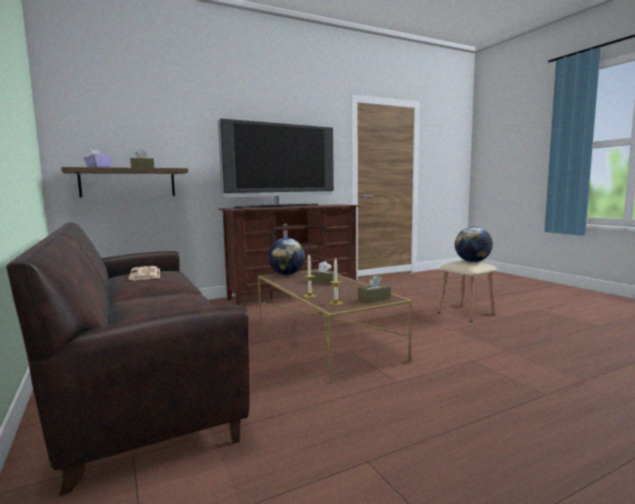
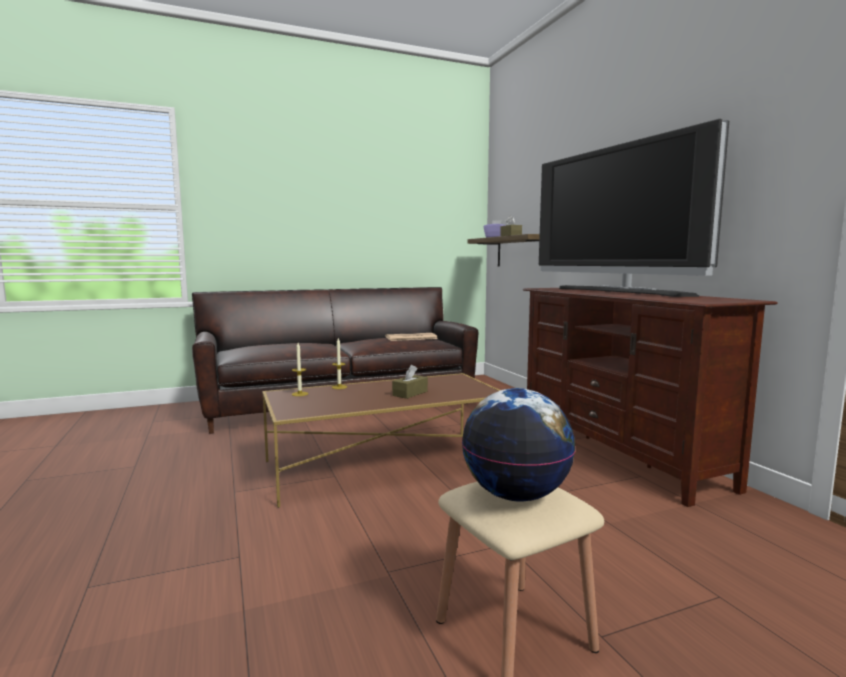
camera: 95 degrees right, 0 degrees up
globe [268,238,305,275] -> none
brown tissue box [358,275,391,303] -> none

